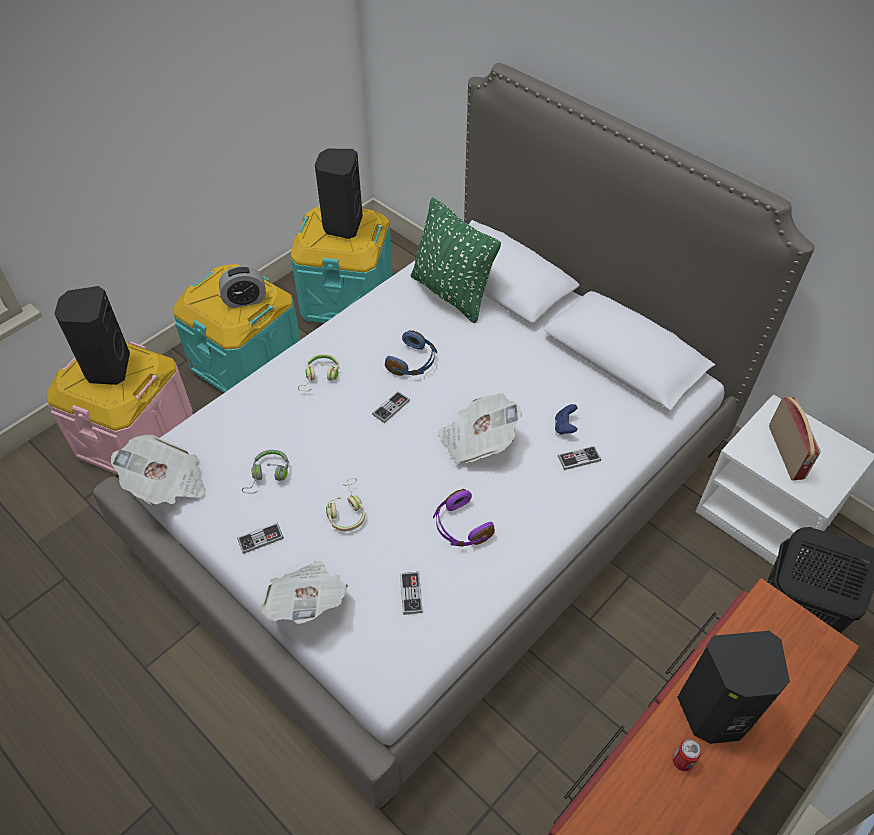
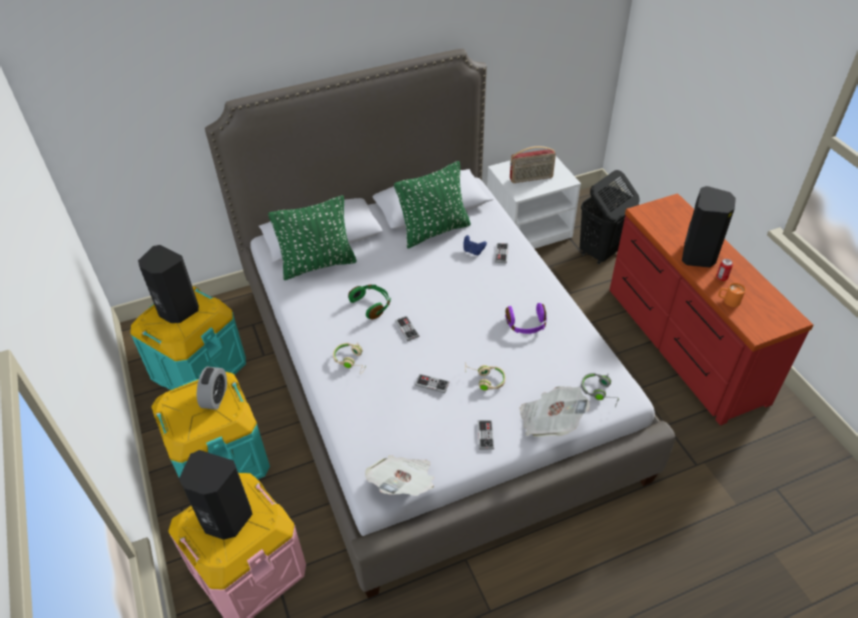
camera: 65 degrees left, 5 degrees down
grey headphones [242,450,289,494] -> grey headphones moved to [581,373,619,407]
blue headphones [385,330,437,376] -> green headphones [348,285,391,320]
game controller [400,572,423,615] -> game controller moved to [415,374,449,393]
newspaper [438,393,522,465] -> none
radio [769,397,820,480] -> radio turned 150 degrees clockwise [510,146,556,183]
none -> green pillow [394,161,471,249]
none -> orange mug [718,283,746,307]

